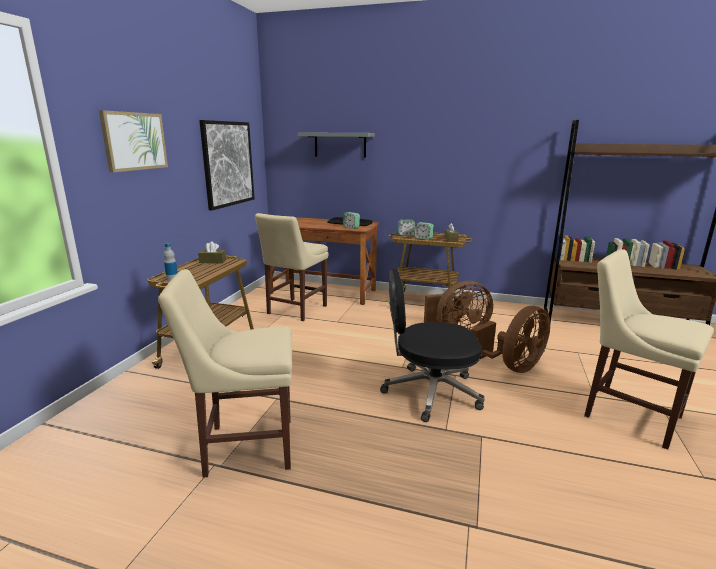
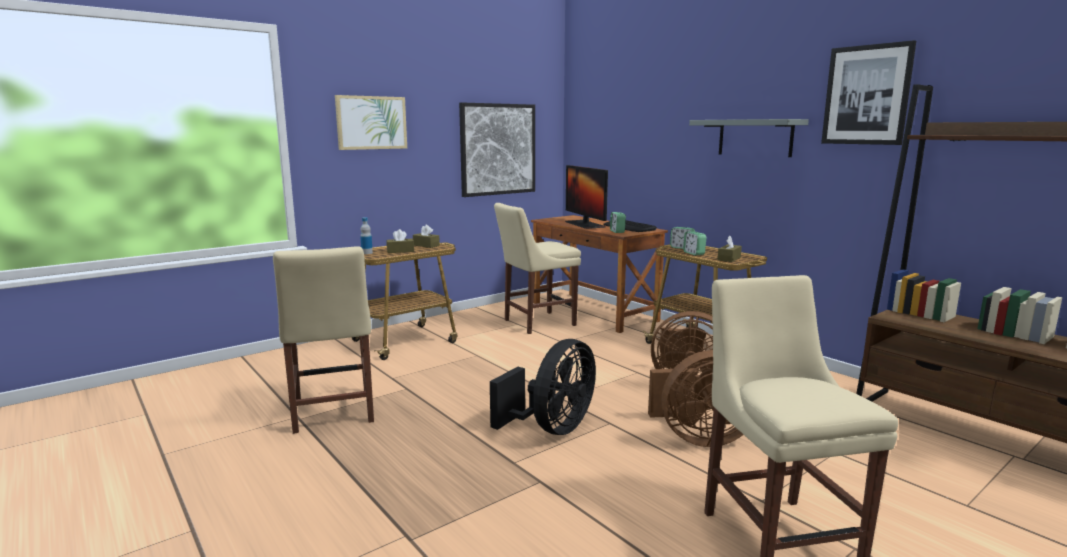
camera: 35 degrees right, 5 degrees down
beige chair [158,269,292,478] -> beige chair turned 135 degrees counterclockwise [273,246,374,434]
grey shelf [297,132,375,158] -> grey shelf moved to [689,119,809,157]
black office chair [380,269,485,422] -> black fan [490,339,596,435]
none -> brown tissue box [387,229,414,253]
none -> monitor [565,165,608,229]
none -> picture [821,40,916,145]

